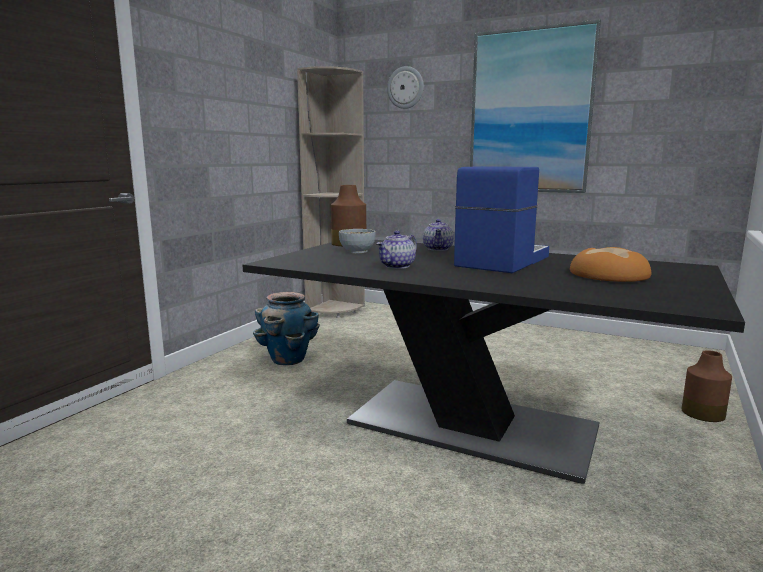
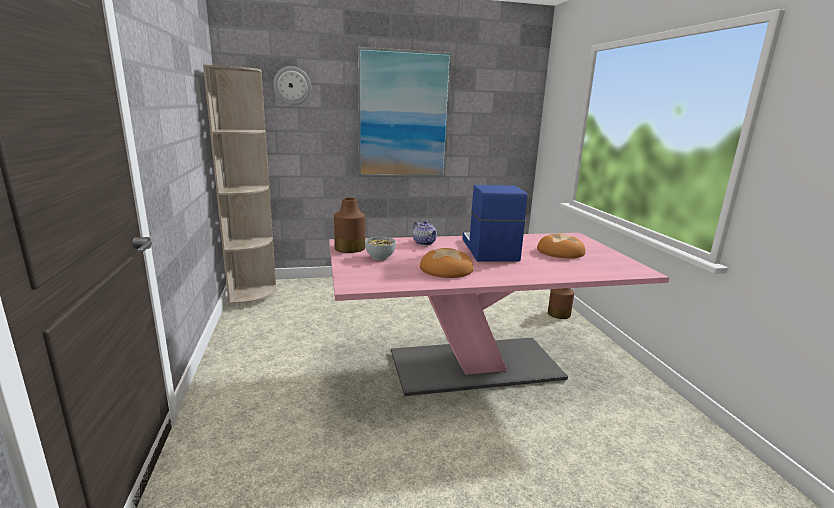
camera: 40 degrees left, 5 degrees up
black dining table [243,240,745,484] -> pink dining table [329,233,669,396]
planter [253,292,320,365] -> none
teapot [376,230,417,269] -> bread [420,248,473,278]

